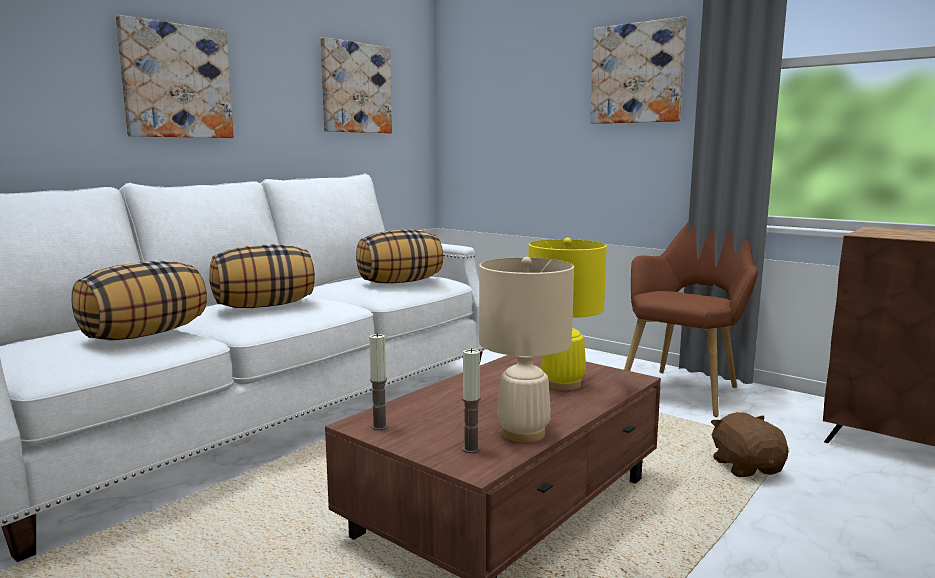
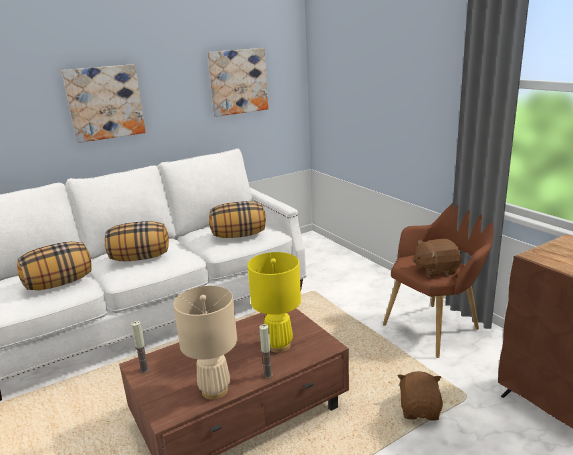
camera: 20 degrees right, 10 degrees up
candle [462,348,481,453] -> candle moved to [259,324,273,378]
picture [590,17,687,124] -> none
none -> brown plush toy [413,239,462,277]

